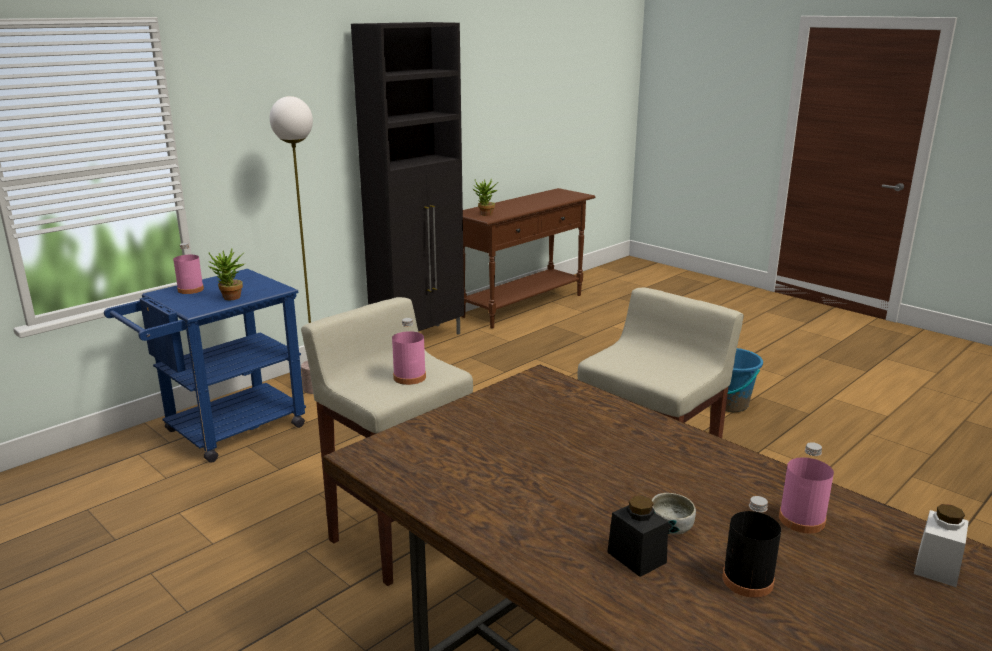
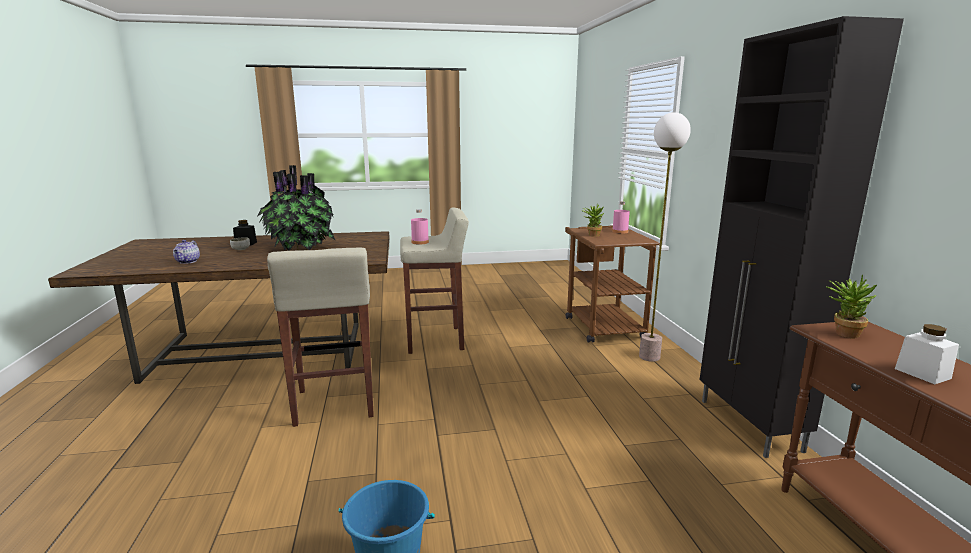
camera: 125 degrees right, 5 degrees down
blue cart [104,269,306,463] -> brown cart [565,225,660,343]
black bottle [722,496,781,598] -> none
pink bottle [779,442,834,533] -> teapot [173,240,200,264]
white jar [914,504,969,587] -> white jar moved to [895,324,959,384]
none -> potted plant [258,165,335,251]

